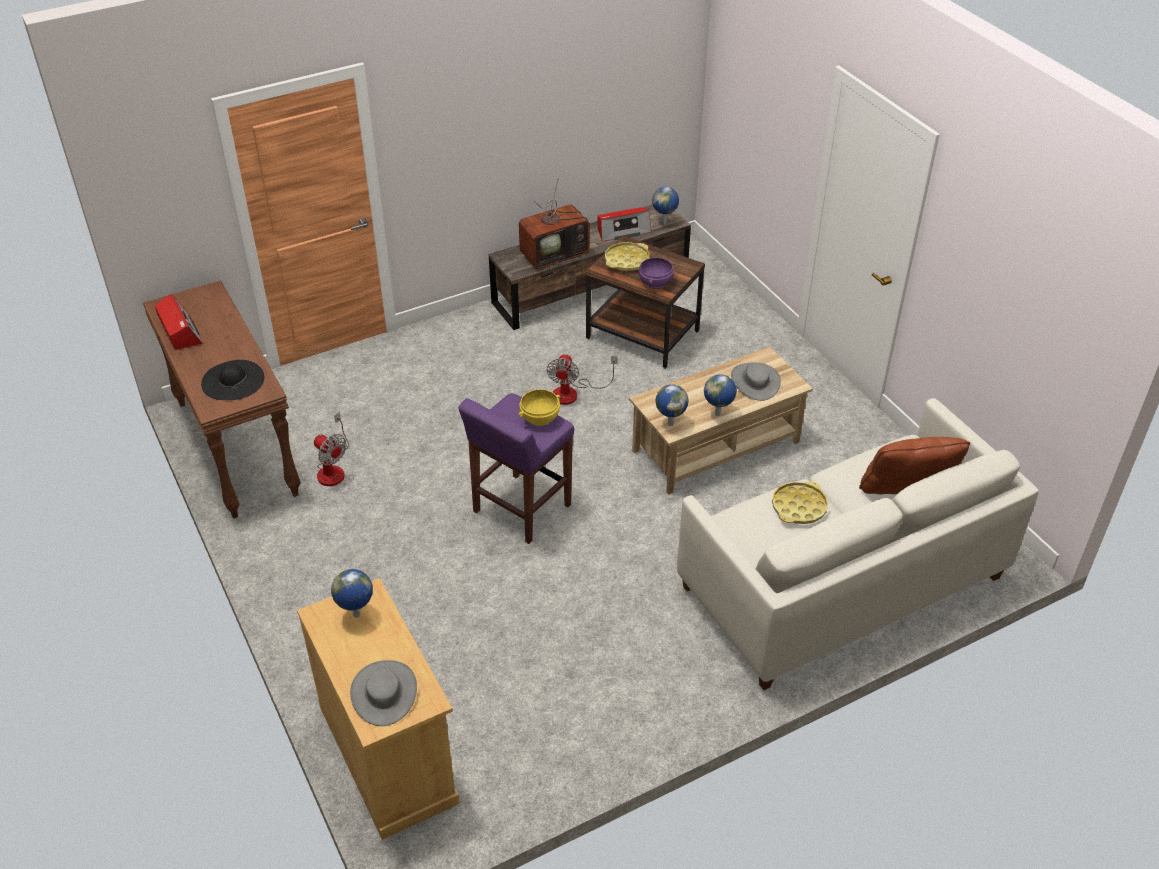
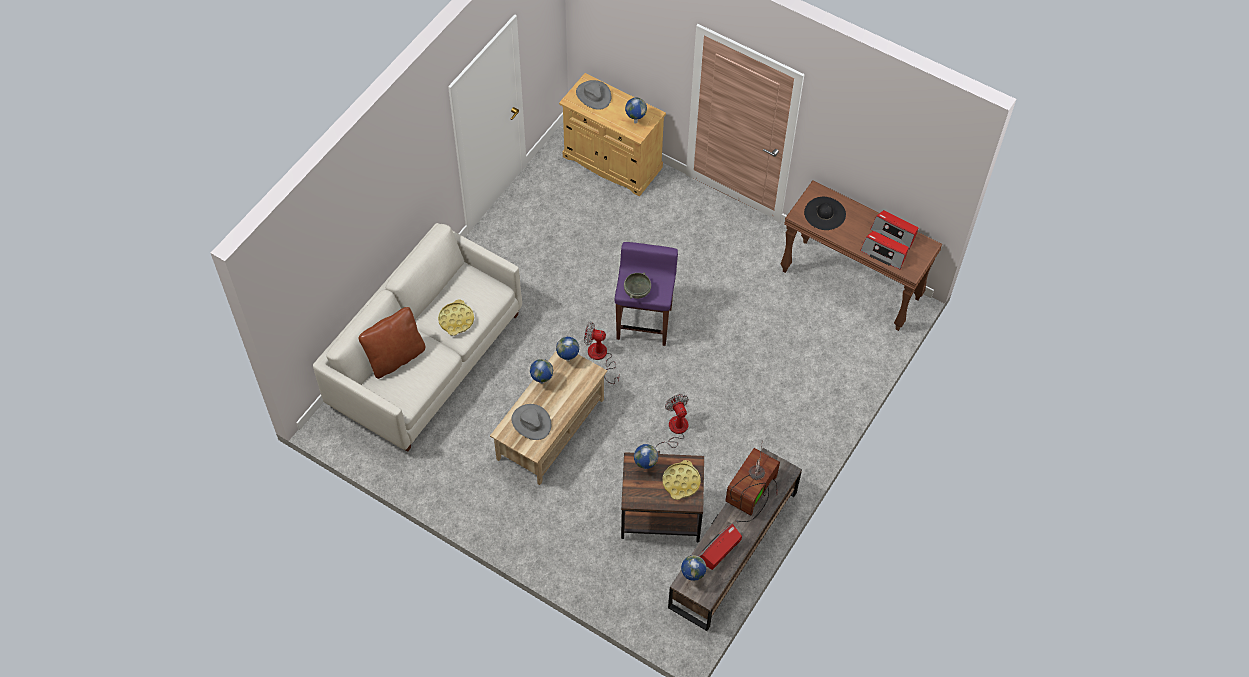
camera: 150 degrees right, 15 degrees up
fan [314,412,349,486] -> fan moved to [584,322,619,384]
yellow bowl [518,389,560,426] -> grey bowl [624,272,651,299]
purple bowl [639,258,674,289] -> globe [634,444,658,469]
none -> radio [860,231,909,270]

